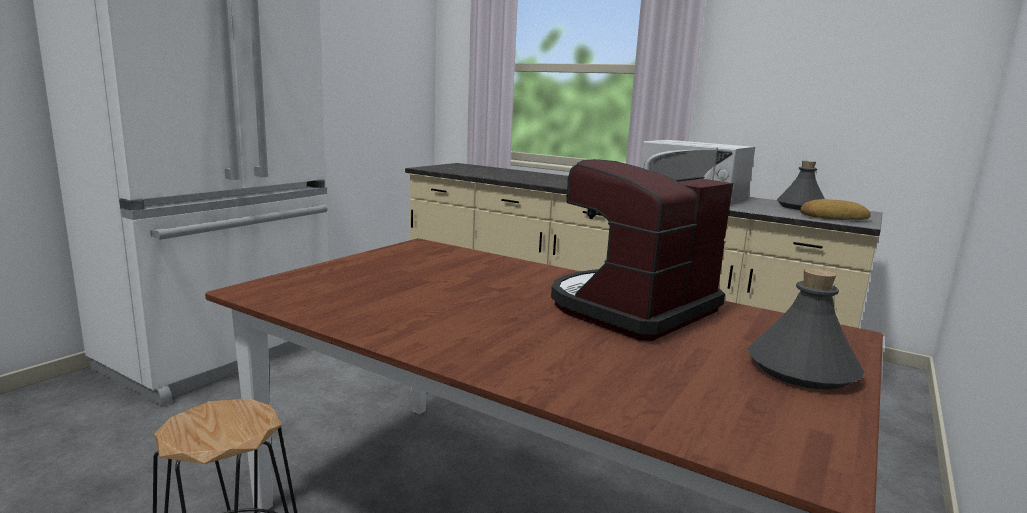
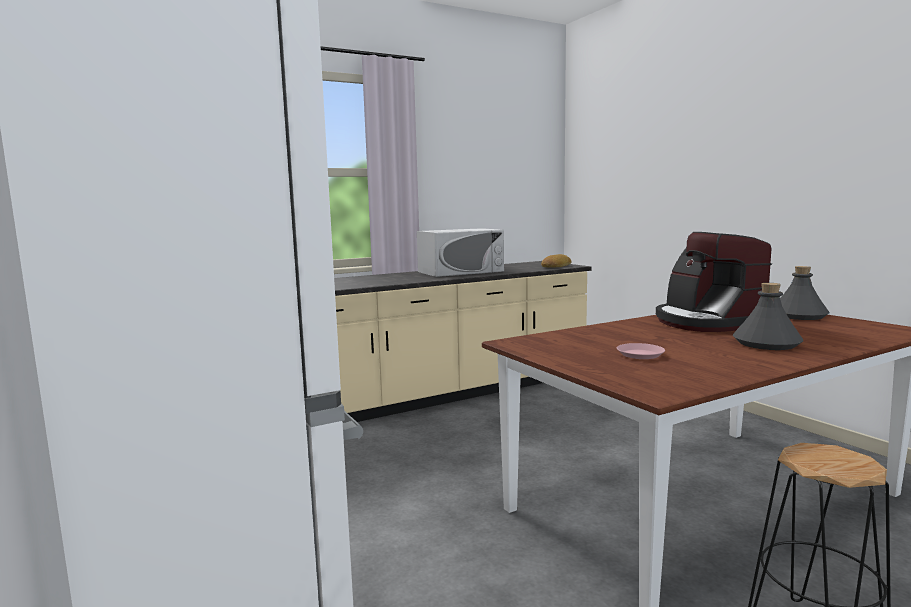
camera: 60 degrees left, 5 degrees down
grey bottle [777,161,825,210] -> grey bottle moved to [733,283,803,350]
none -> pink plate [617,343,665,359]

